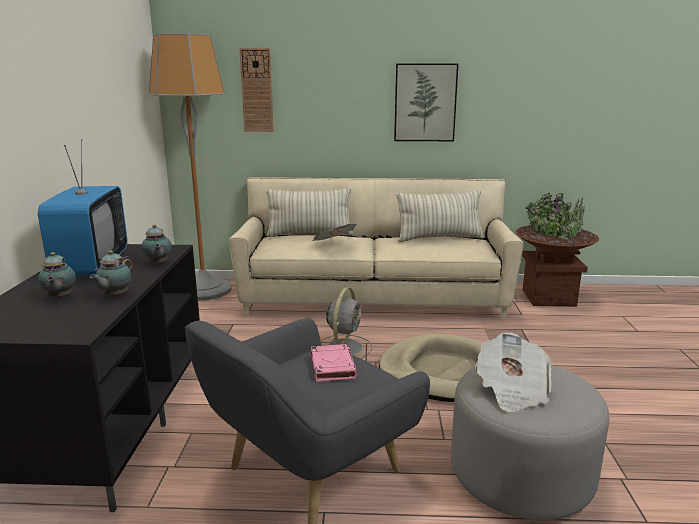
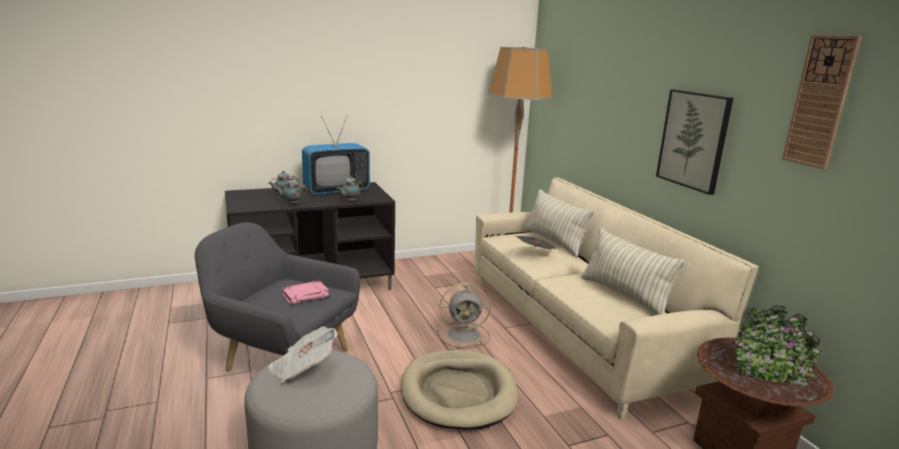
camera: 65 degrees right, 0 degrees up
wall clock [239,48,274,132] -> wall clock moved to [782,35,862,170]

